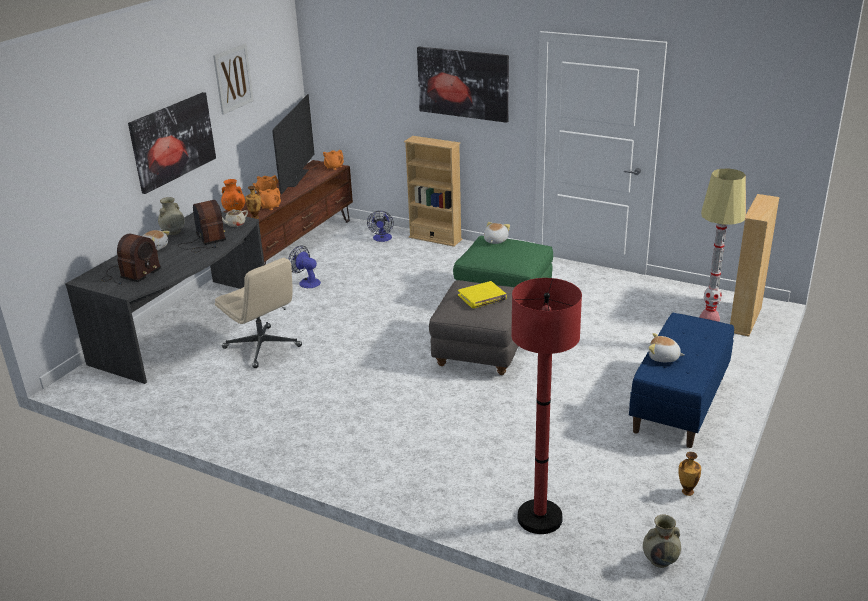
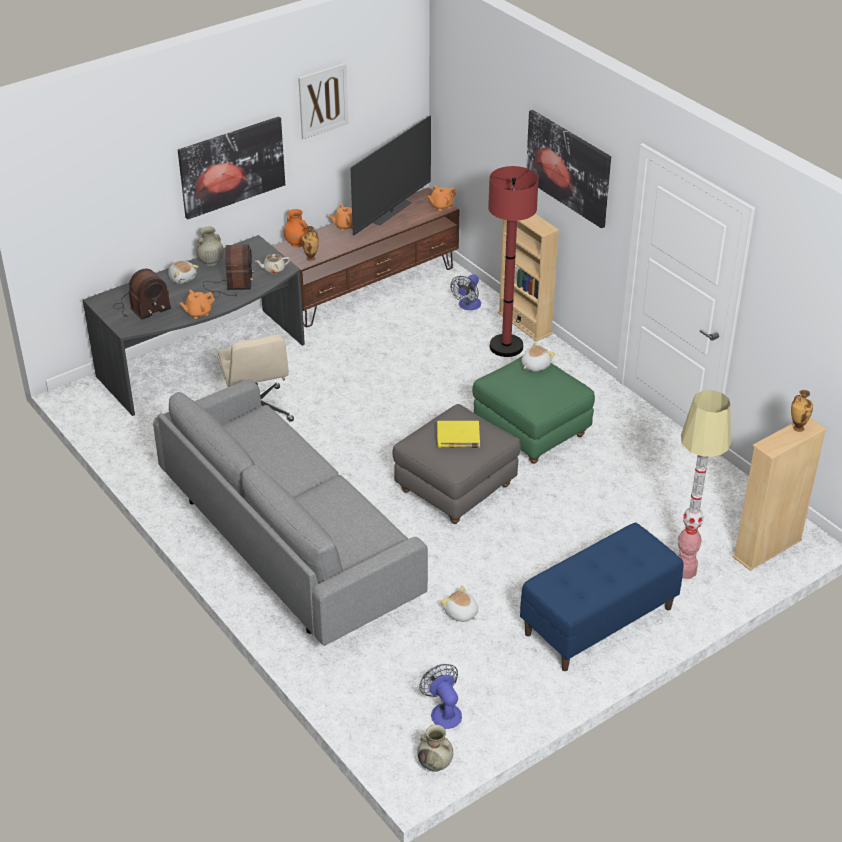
camera: 25 degrees right, 10 degrees up
orange teapot [259,188,281,210] -> orange teapot moved to [180,290,215,319]
fan [288,245,321,288] -> fan moved to [419,664,462,729]
red floor lamp [511,278,582,534] -> red floor lamp moved to [488,166,539,357]
plush toy [648,333,685,362] -> plush toy moved to [441,585,478,622]
vase [678,452,701,496] -> vase moved to [791,390,813,432]
none -> grey sofa [153,379,428,646]

